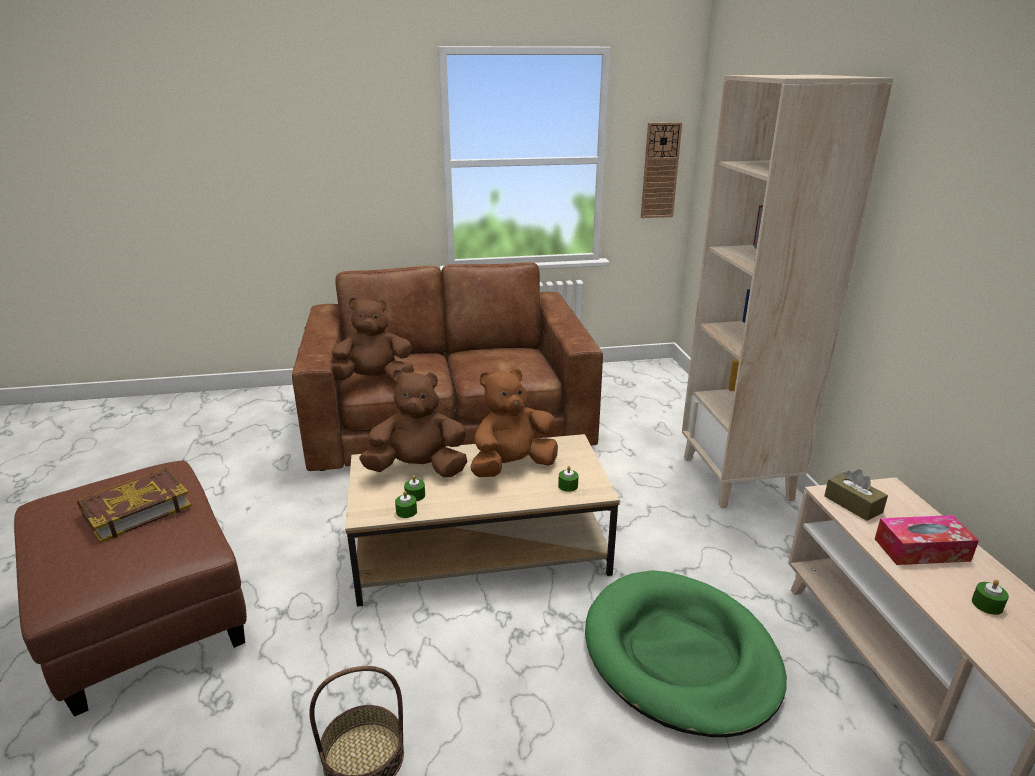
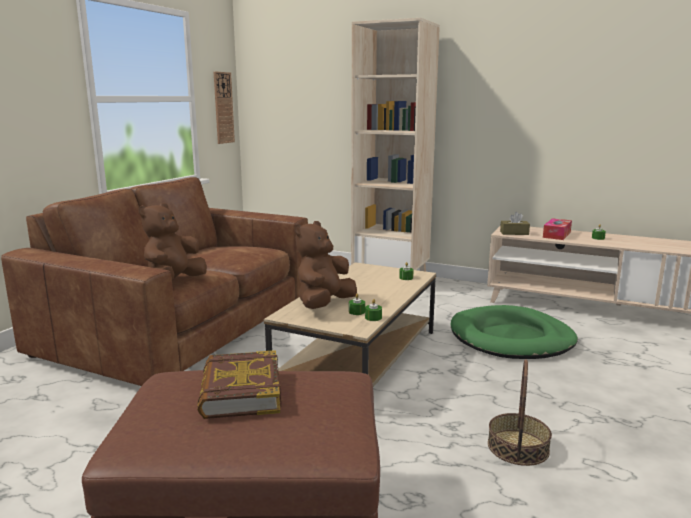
camera: 55 degrees left, 10 degrees down
brown plush toy [471,368,558,477] -> none

